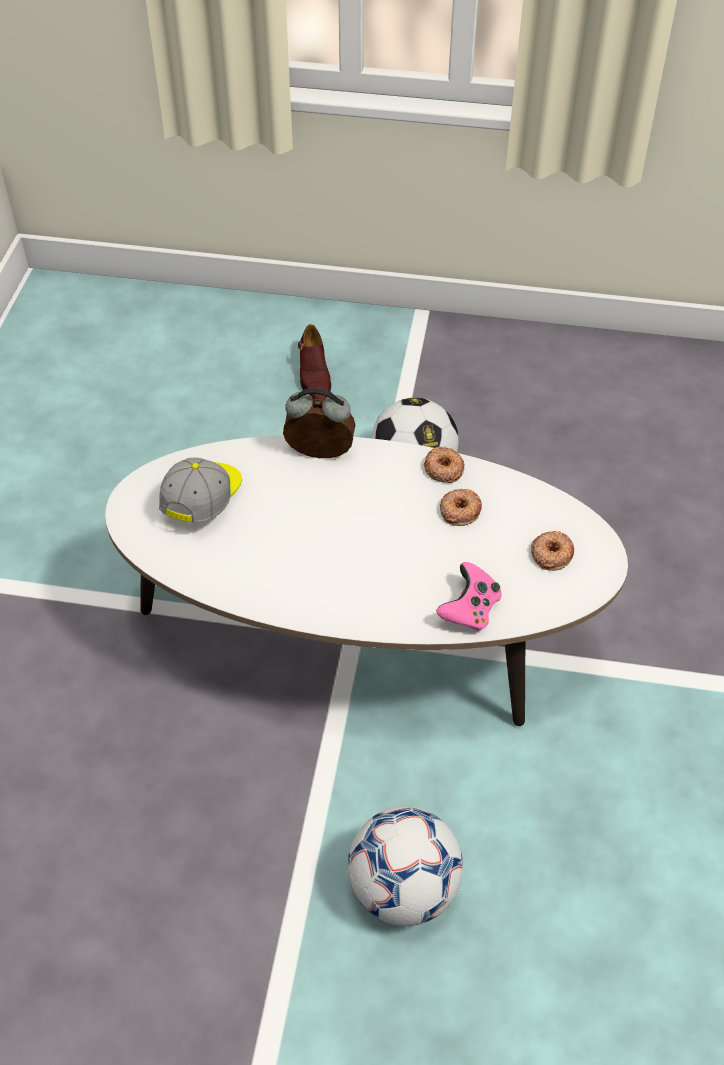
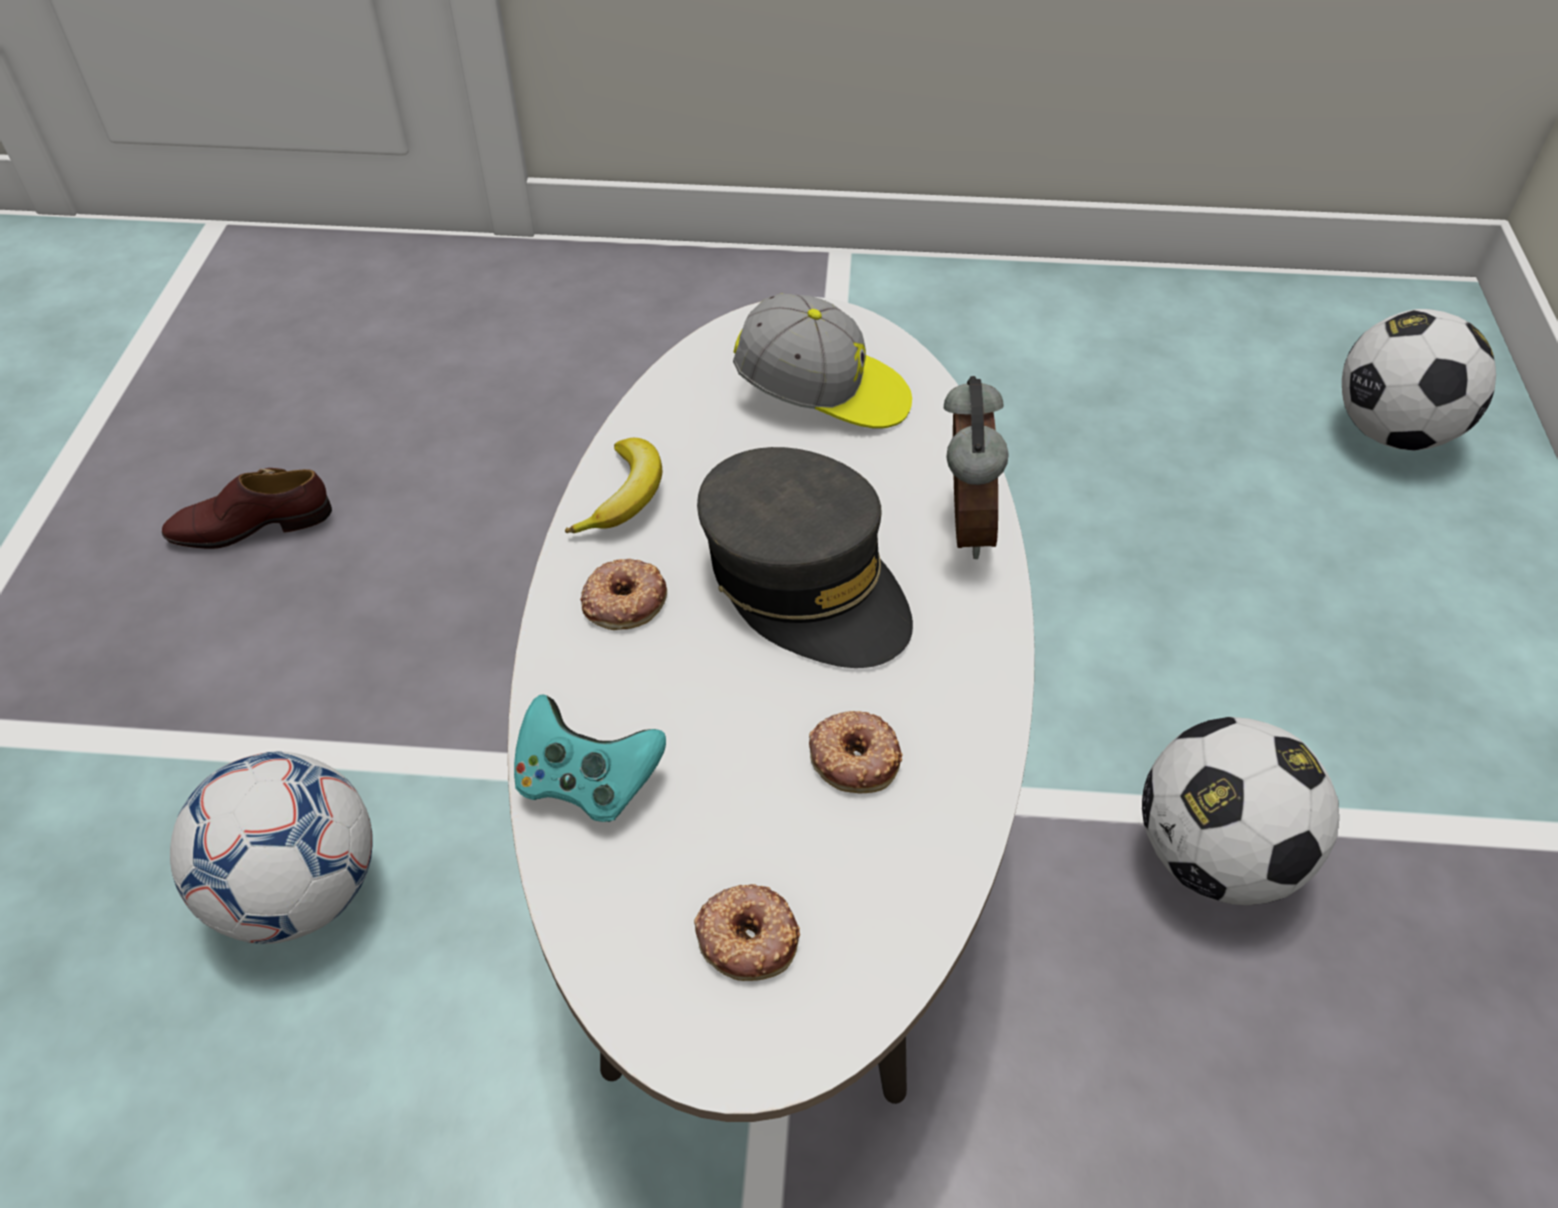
camera: 85 degrees right, 0 degrees up
brown shoe [298,324,331,400] -> brown shoe moved to [162,468,332,549]
donut [424,446,464,483] -> donut moved to [580,559,667,630]
pink game controller [436,562,502,631] -> turquoise game controller [514,694,666,822]
none -> banana [565,438,662,533]
none -> grey cap [697,447,913,668]
none -> football [1342,309,1496,451]

